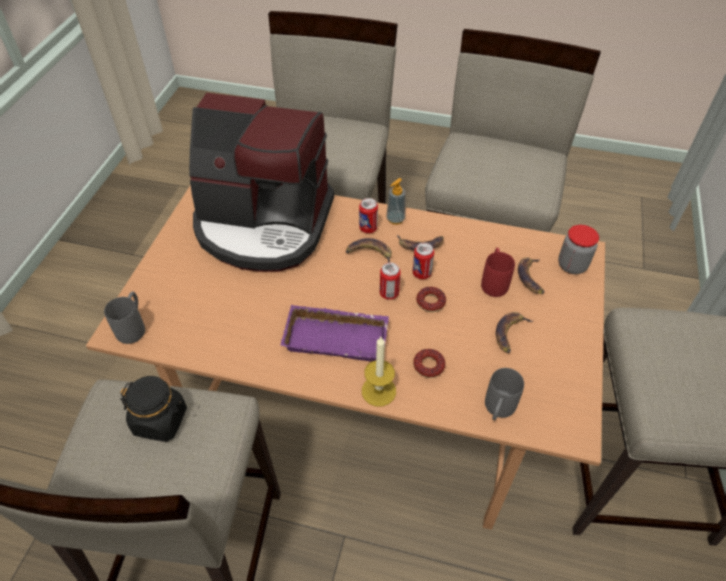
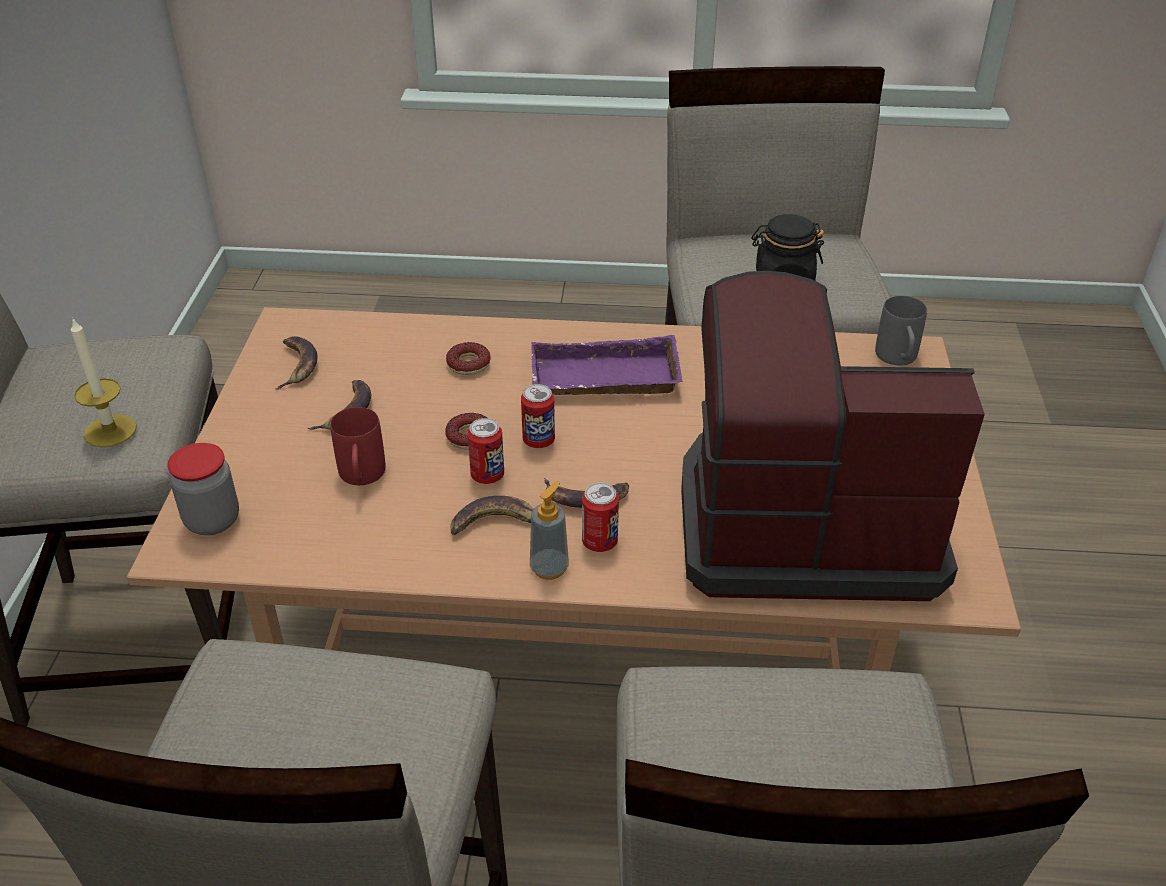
camera: 170 degrees right, 10 degrees down
candle [362,337,396,406] -> candle moved to [71,319,137,447]
grey mug [485,368,524,420] -> none
banana [518,257,545,294] -> banana moved to [275,336,317,390]

